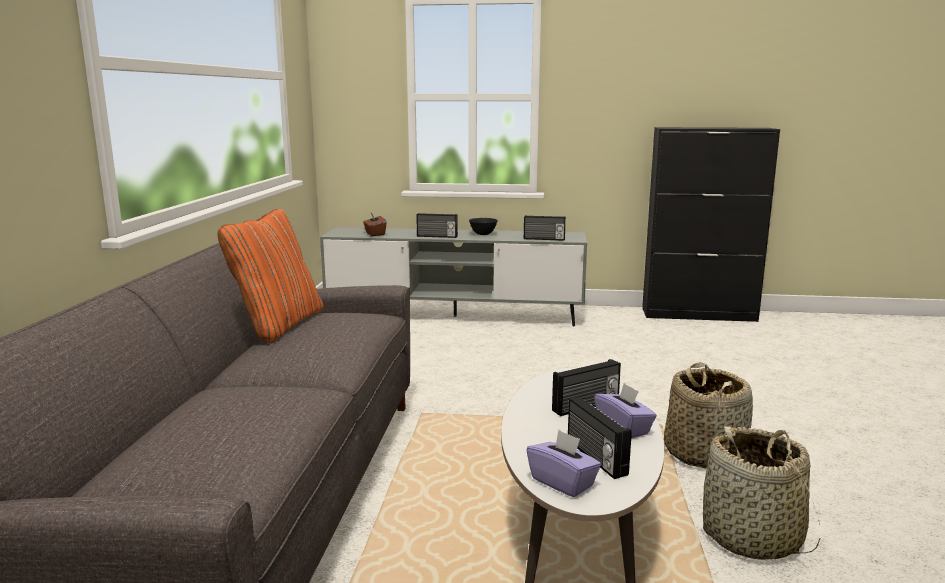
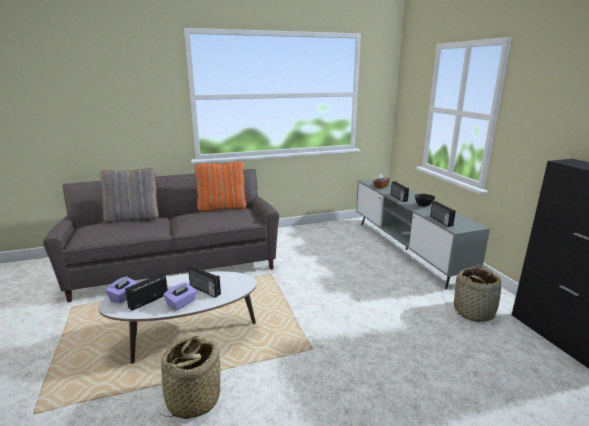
camera: 65 degrees right, 5 degrees up
basket [664,362,753,468] -> basket moved to [454,265,502,322]
none -> grey pillow [100,168,159,223]

